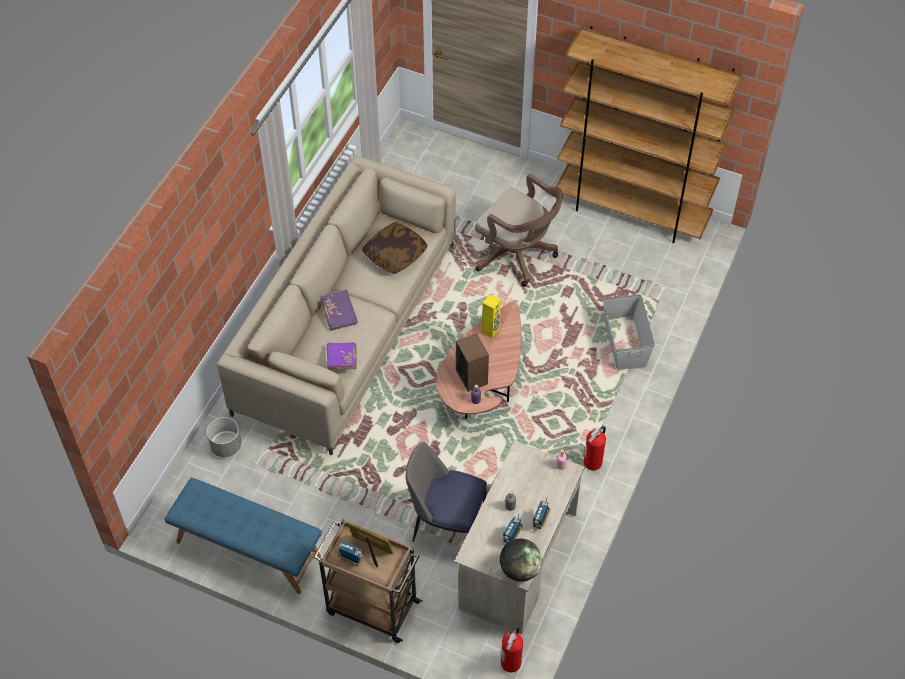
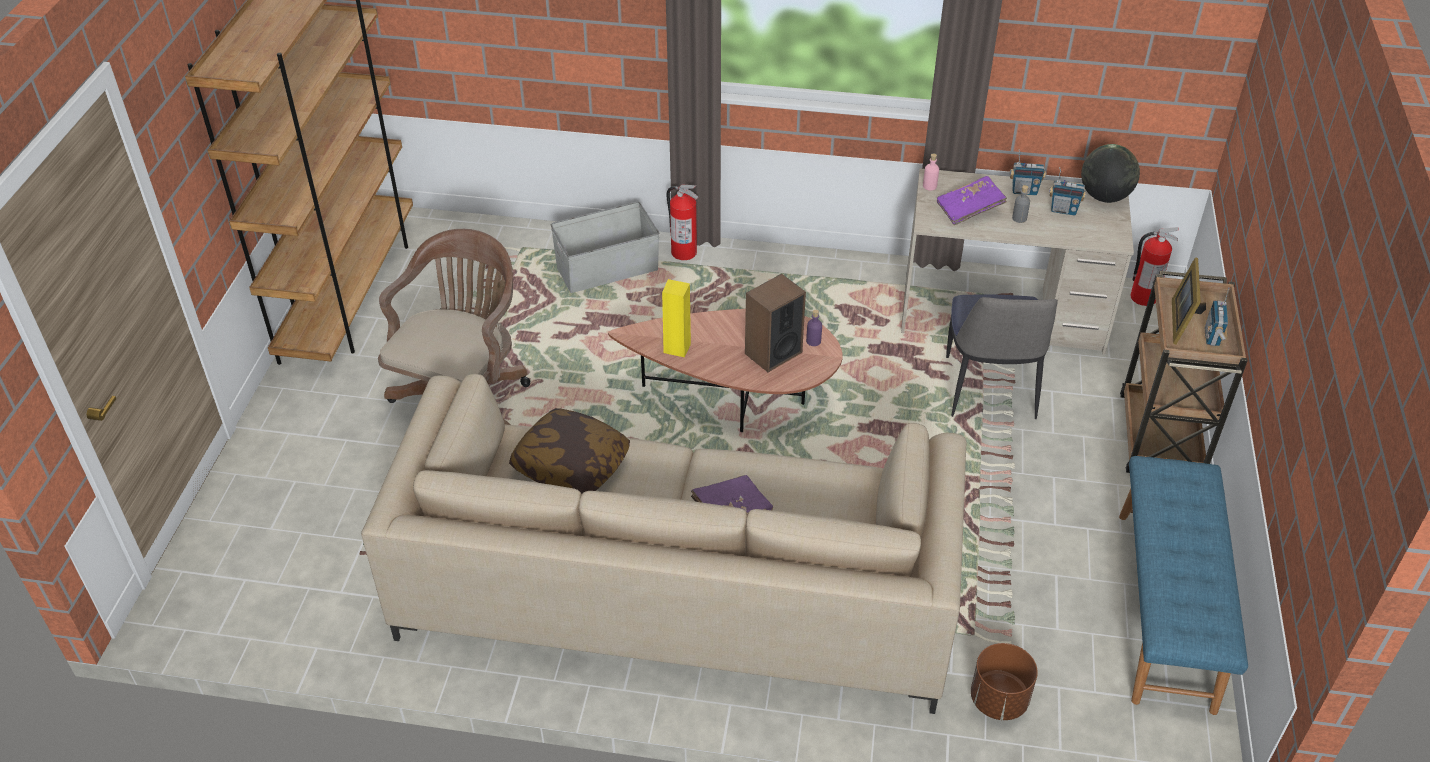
camera: 105 degrees left, 10 degrees down
grey planter [207,417,241,457] -> brown planter [971,643,1038,720]
purple book [327,342,357,370] -> purple book moved to [937,176,1007,225]
fire extinguisher [583,426,606,470] -> fire extinguisher moved to [667,185,698,260]

